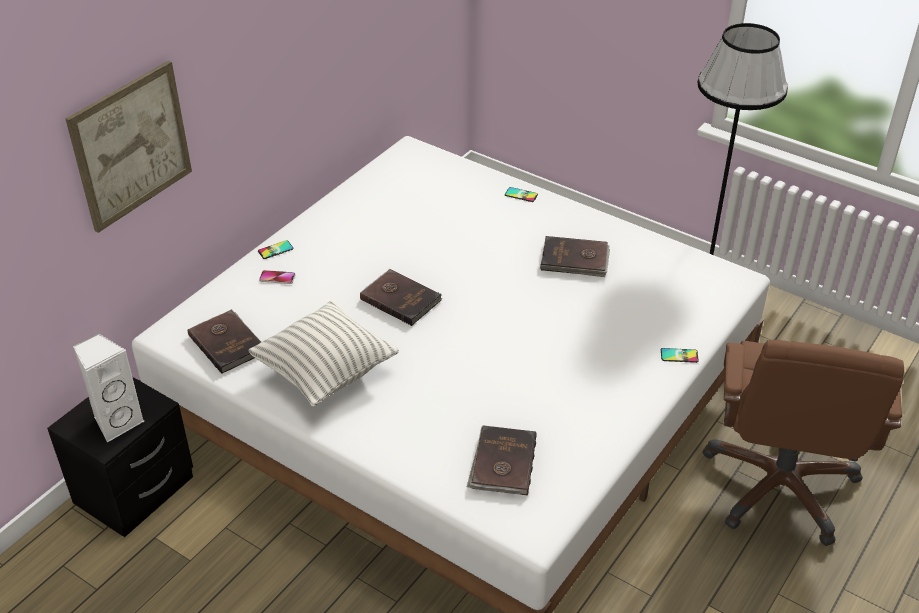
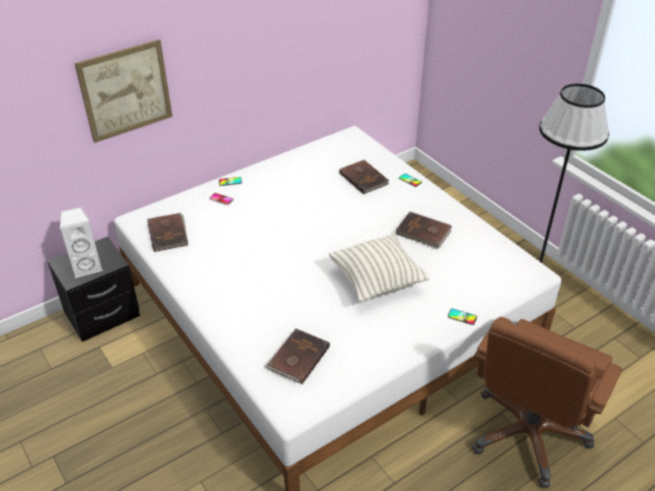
camera: 20 degrees right, 0 degrees up
pillow [248,300,399,407] -> pillow moved to [329,234,429,302]
brown book [360,269,442,326] -> brown book moved to [339,160,389,195]

